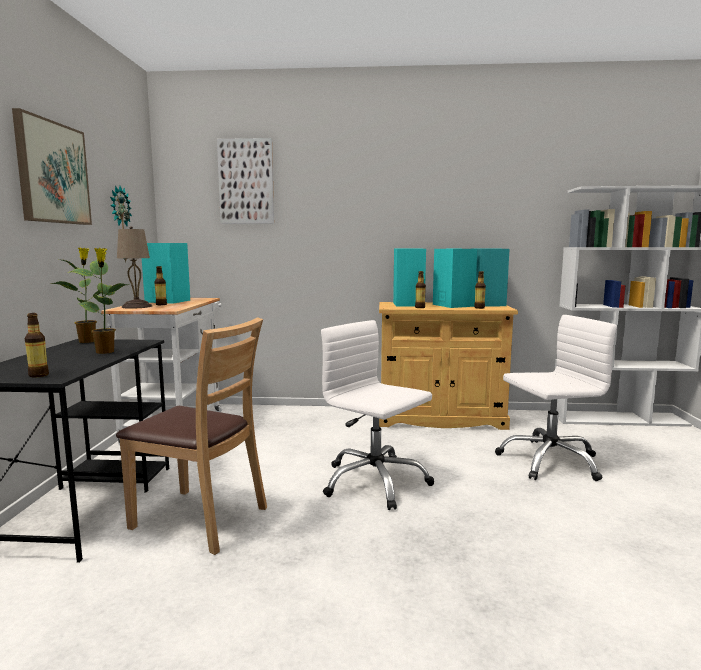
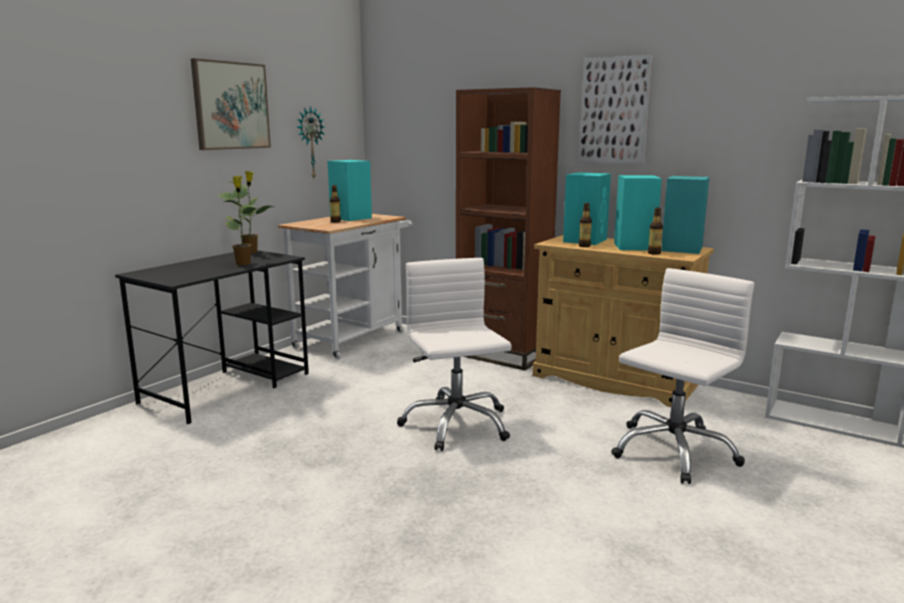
camera: 30 degrees right, 5 degrees up
bottle [25,313,49,377] -> none
brown chair [116,317,267,555] -> none
beige table lamp [117,226,152,309] -> none
picture [217,138,274,224] -> picture moved to [579,55,652,164]
white office chair [495,315,617,481] -> white office chair turned 60 degrees counterclockwise [611,268,754,484]
none -> brown bookcase [456,87,561,370]

